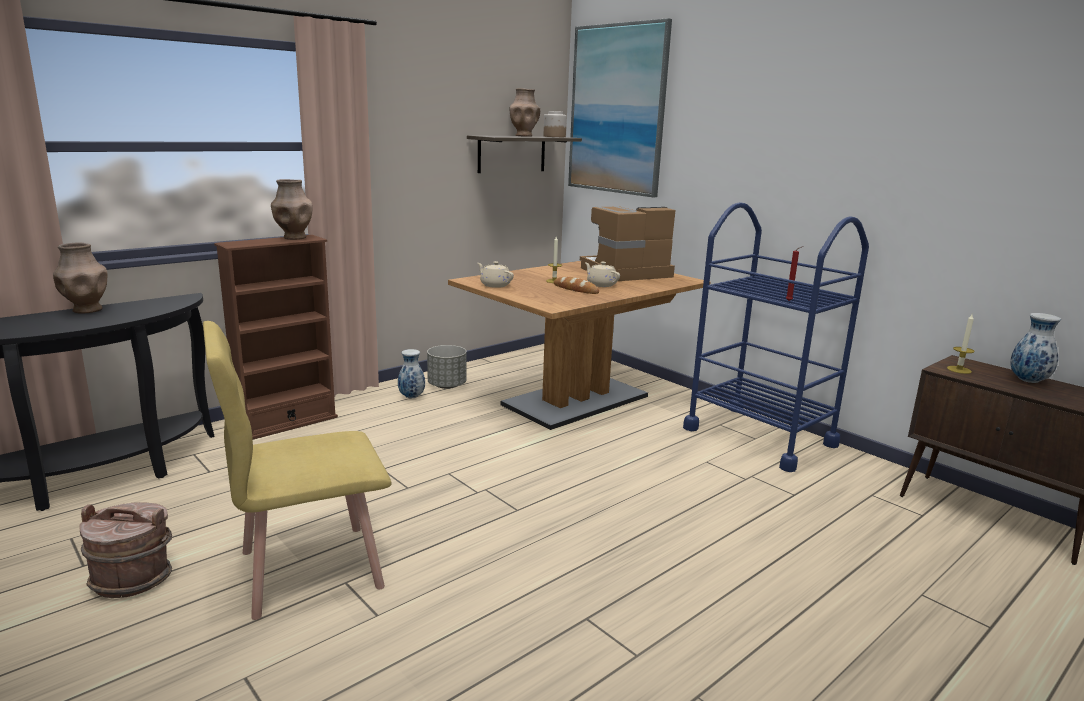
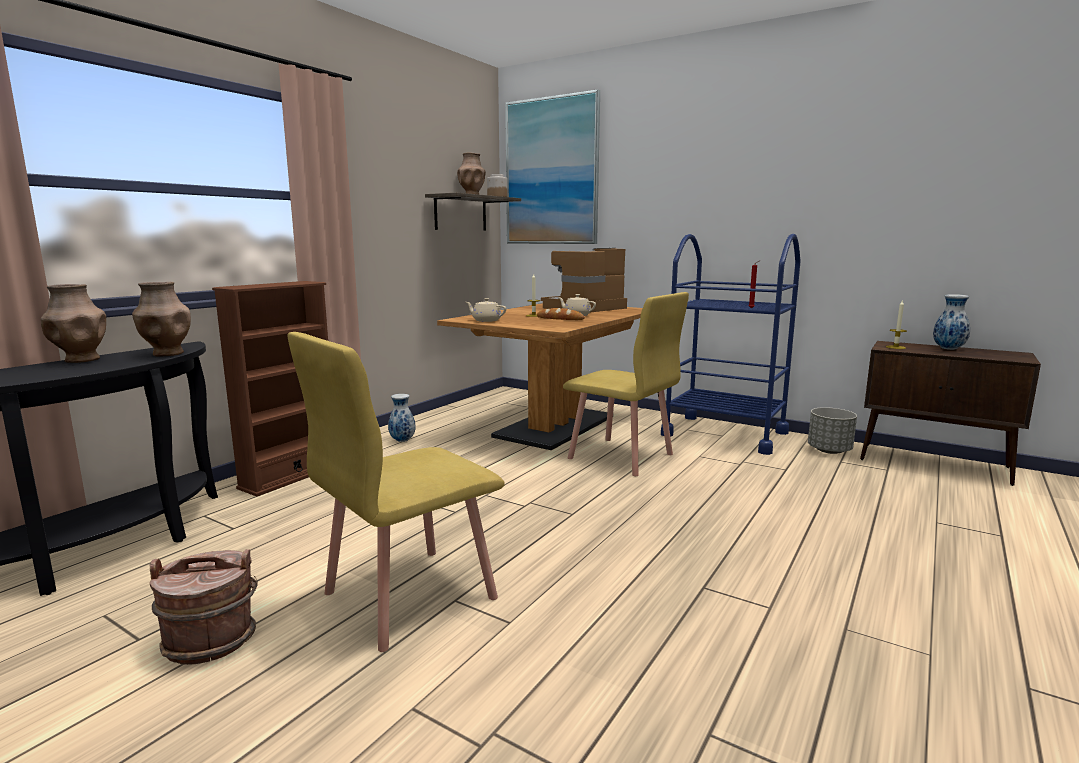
camera: 15 degrees left, 5 degrees down
brown vase [271,179,313,240] -> brown vase moved to [132,282,191,357]
grey planter [427,345,467,389] -> grey planter moved to [808,407,857,454]
none -> yellow chair [563,292,689,476]

